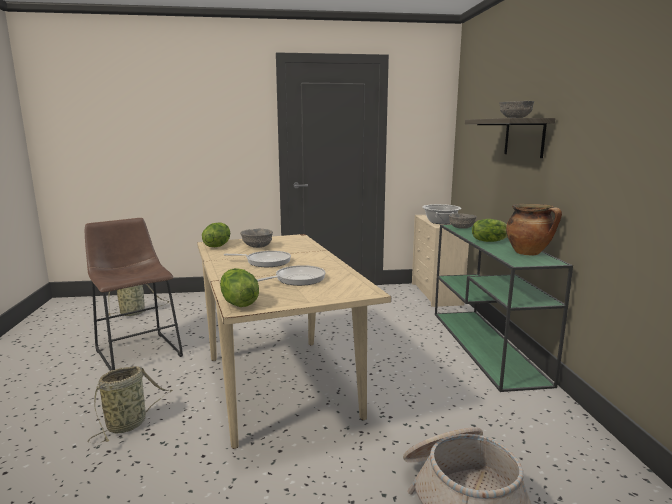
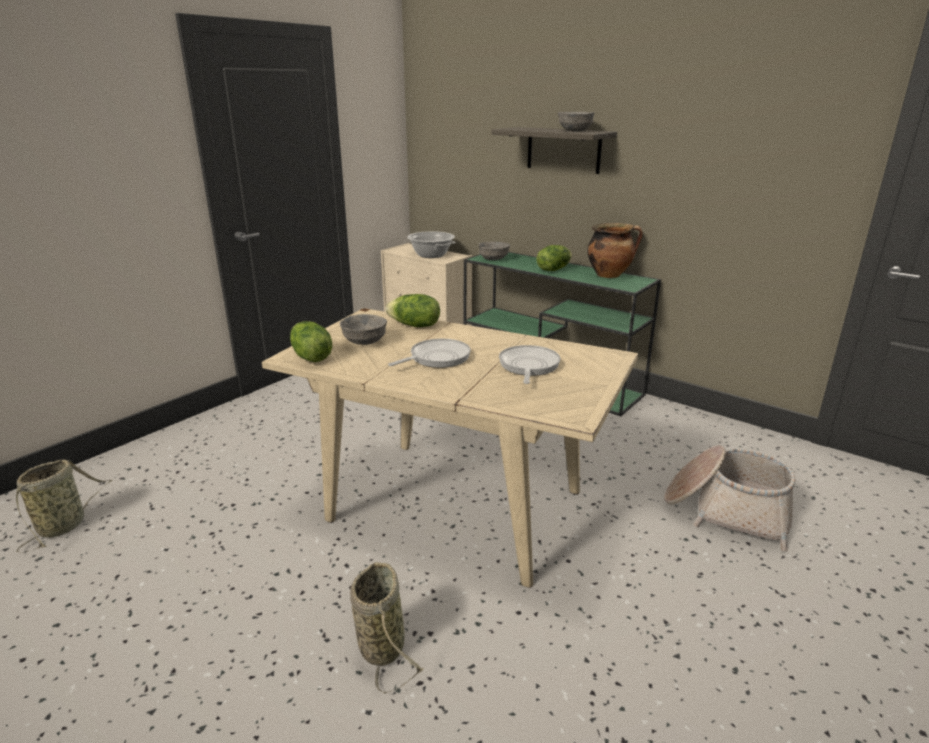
camera: 45 degrees left, 10 degrees up
brown stool [85,218,183,371] -> none
lettuce [220,268,259,307] -> lettuce moved to [386,294,440,327]

